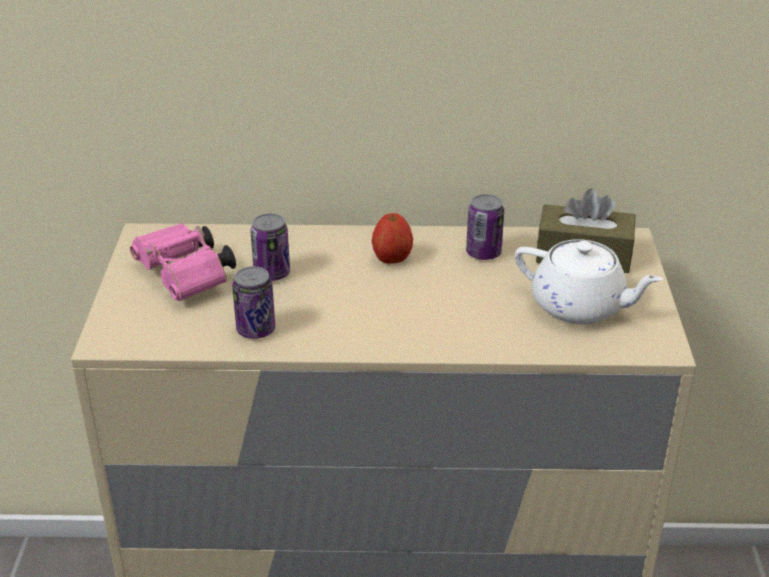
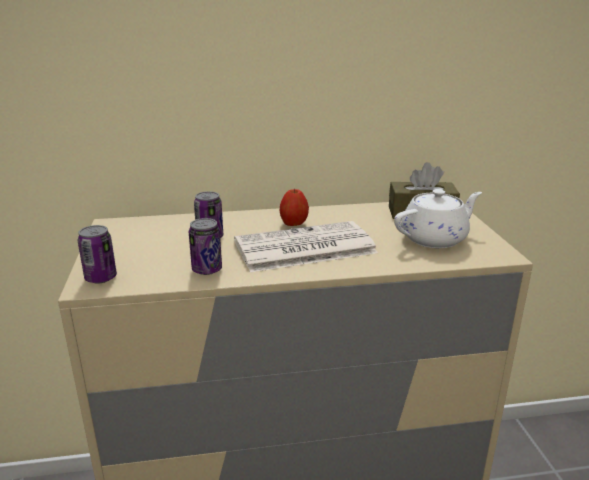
camera: 10 degrees left, 10 degrees down
pink binoculars [130,223,236,301] -> none
can [466,194,504,260] -> can moved to [78,225,117,283]
white teapot [515,239,663,325] -> white teapot turned 45 degrees counterclockwise [394,189,482,248]
none -> newspaper [234,221,378,272]

